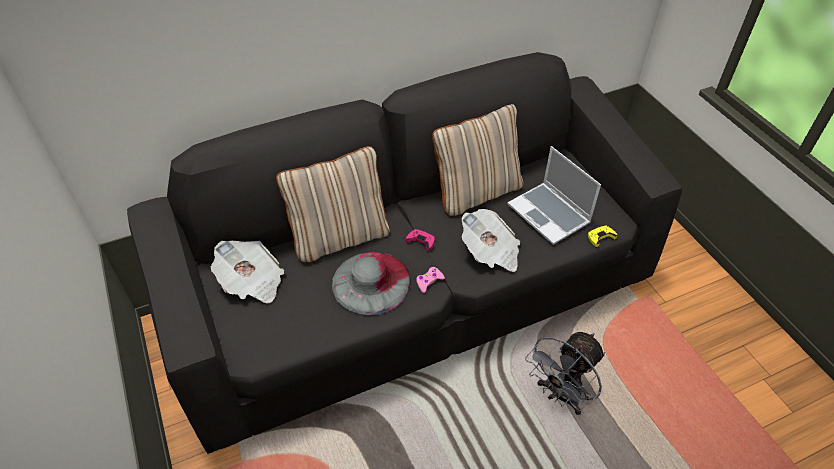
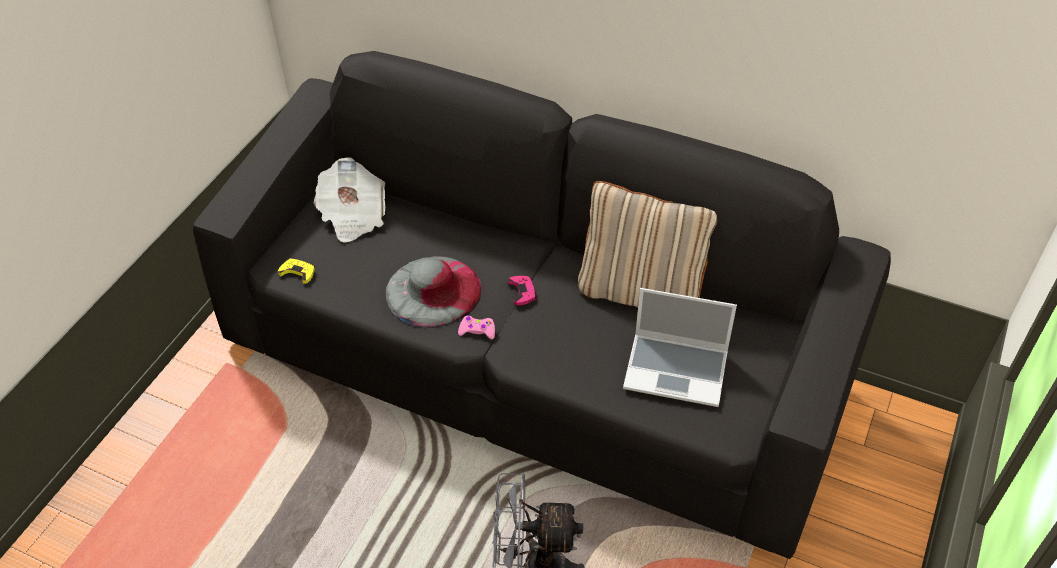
camera: 50 degrees right, 0 degrees up
beige pillow [276,146,389,262] -> none
newspaper [462,209,520,272] -> none
laptop [507,146,601,245] -> laptop turned 90 degrees counterclockwise [623,288,737,407]
yellow game controller [588,225,617,247] -> yellow game controller moved to [278,258,315,284]

